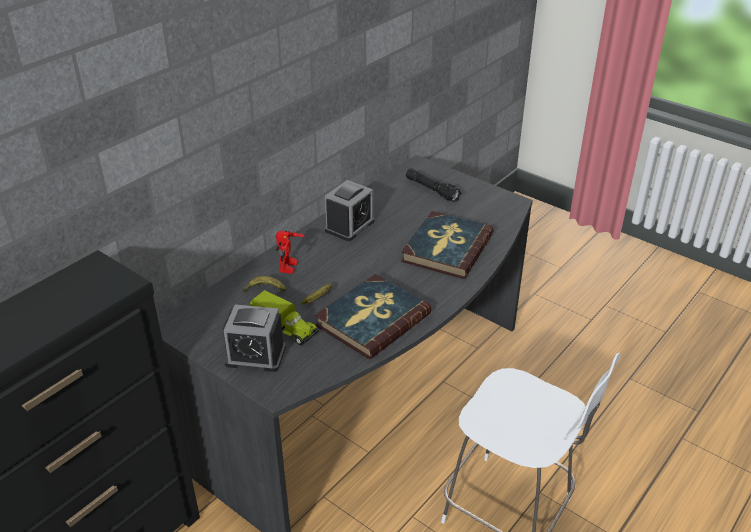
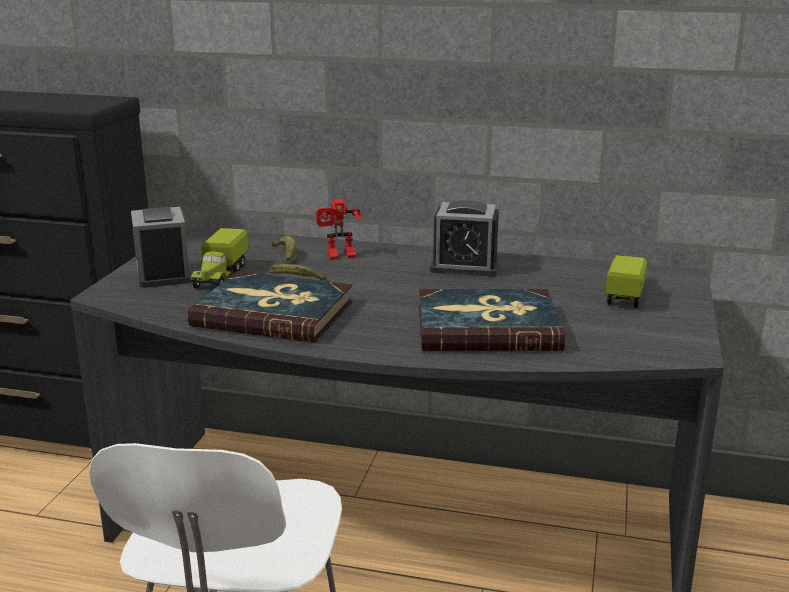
camera: 65 degrees right, 15 degrees down
black flashlight [406,168,461,202] -> toy truck [605,255,647,308]

